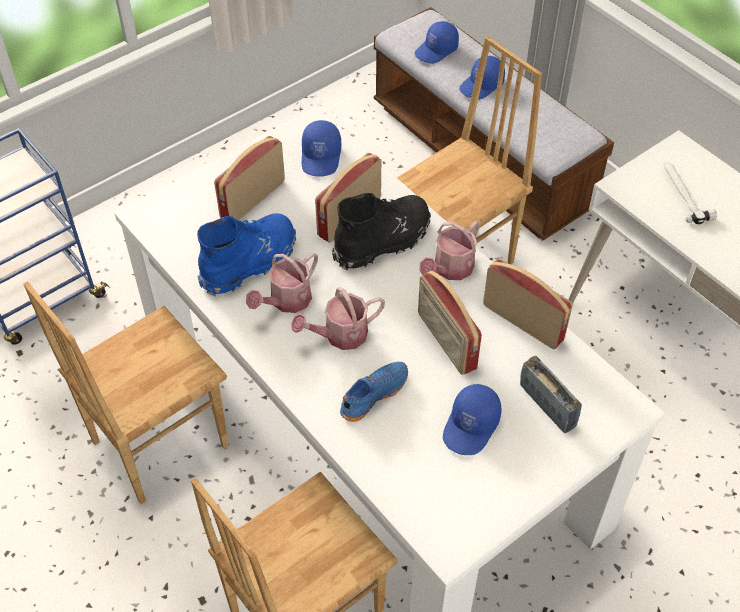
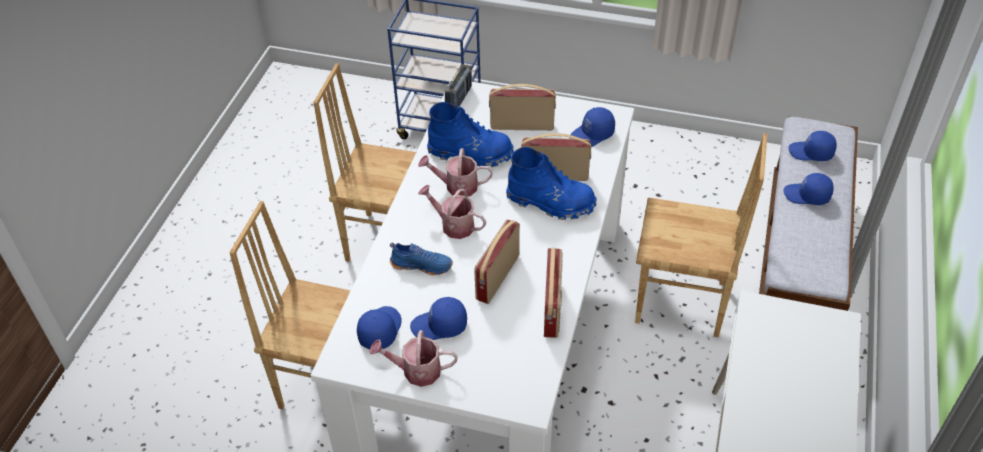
camera: 55 degrees right, 5 degrees down
black boot [332,193,431,270] -> blue boot [506,147,597,220]
watering can [419,221,480,280] -> watering can moved to [369,330,458,387]
radio [520,356,582,433] -> radio moved to [445,64,472,106]
hammer [664,163,717,224] -> none
none -> blue cap [357,306,402,349]

